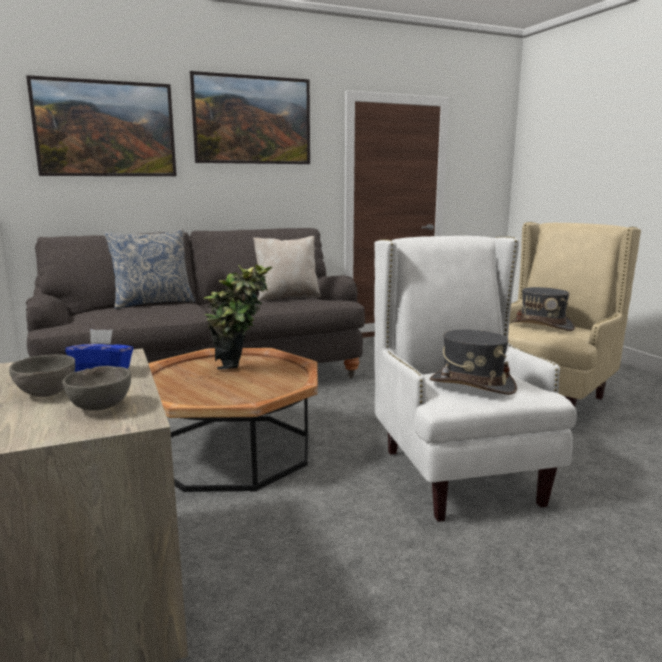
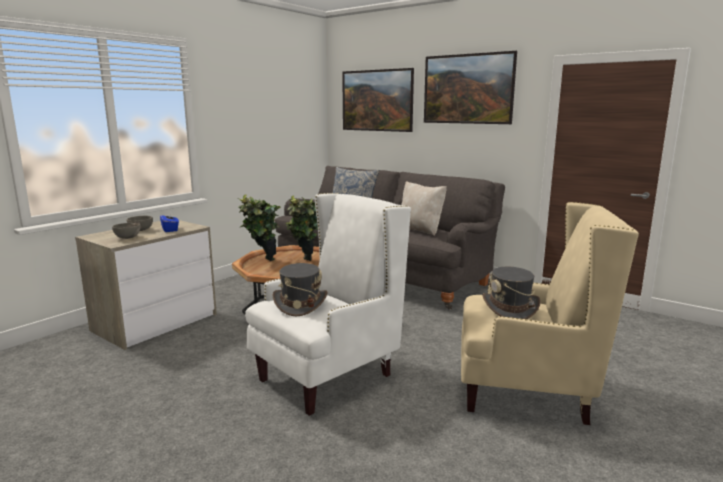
camera: 60 degrees right, 0 degrees up
none -> potted plant [238,194,280,261]

